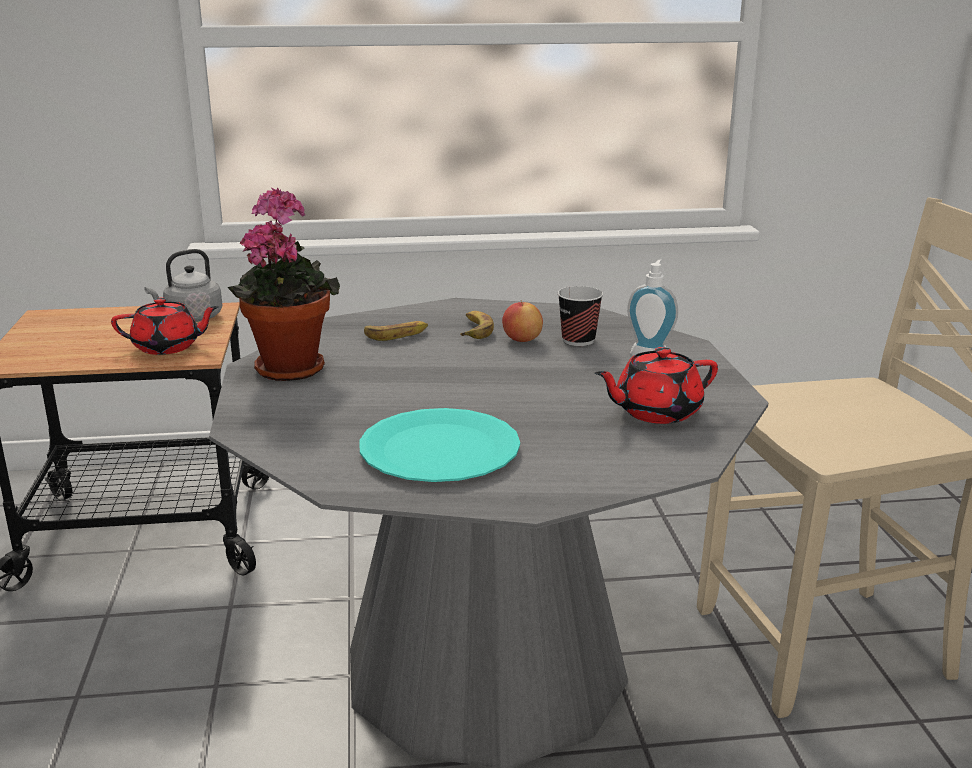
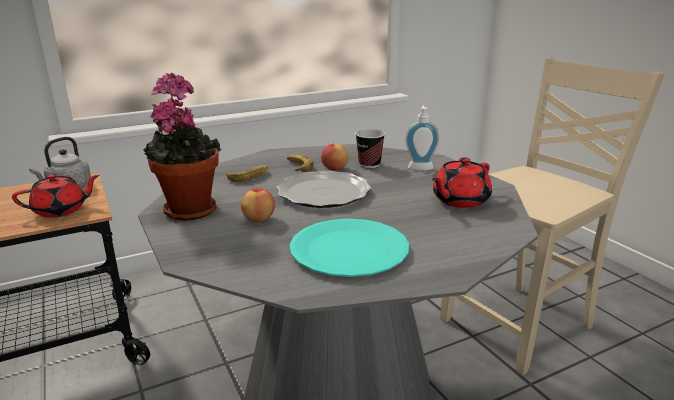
camera: 20 degrees left, 0 degrees up
none -> apple [241,186,275,222]
none -> plate [277,171,371,208]

